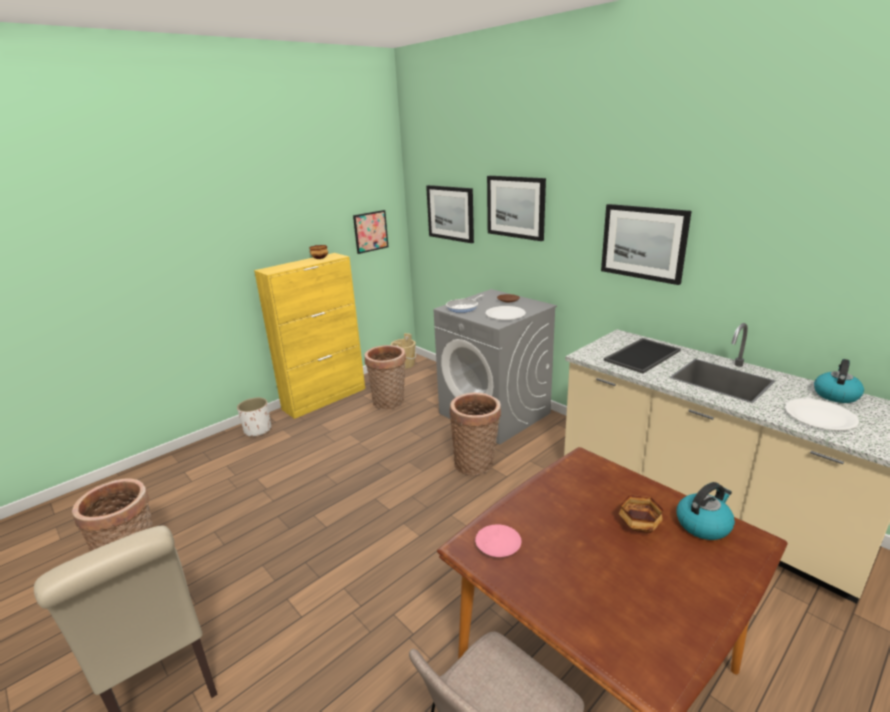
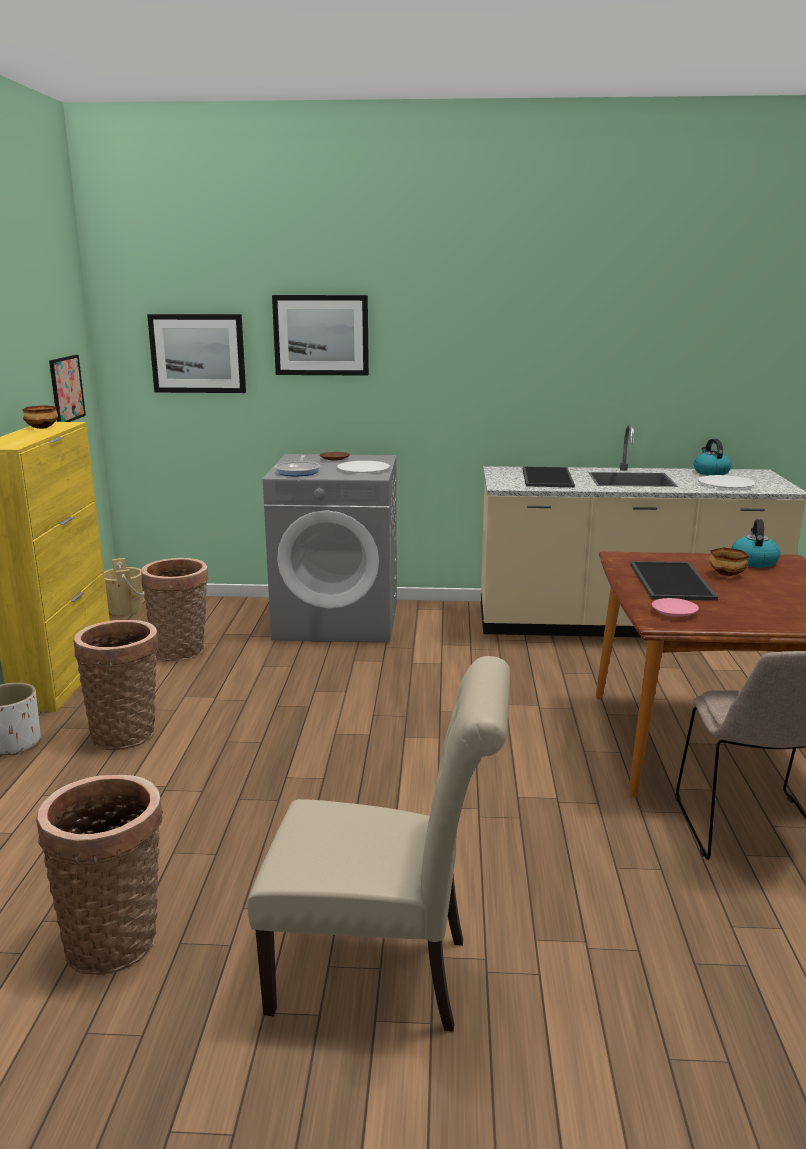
camera: 45 degrees left, 5 degrees down
basket [450,393,501,475] -> basket moved to [73,620,159,750]
picture [601,204,692,285] -> none
none -> tray [630,561,718,601]

